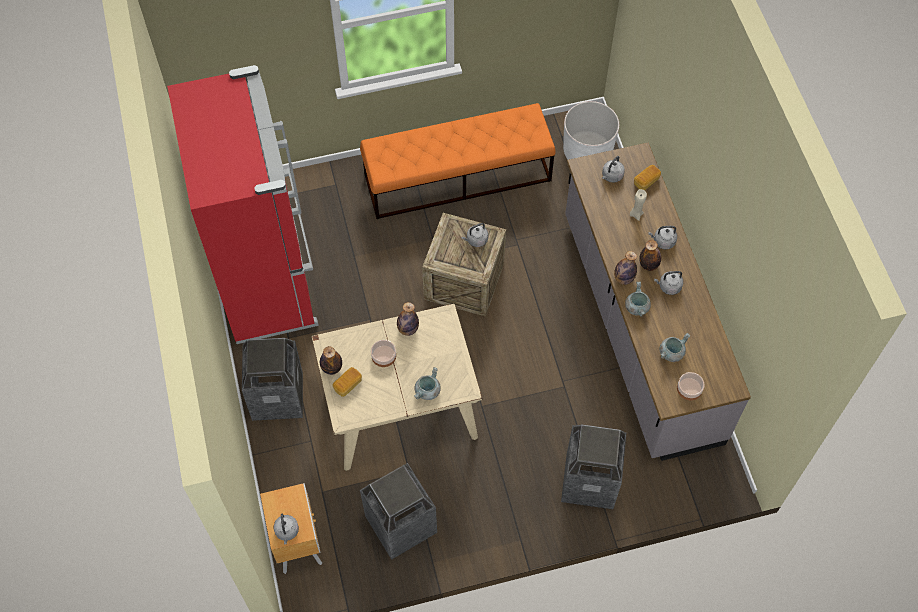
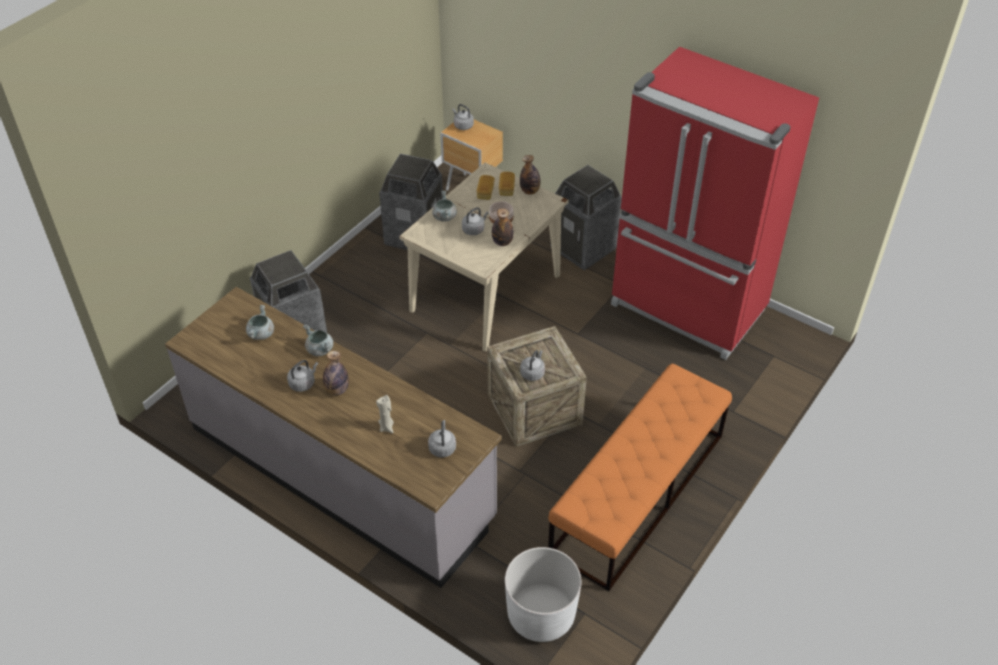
camera: 140 degrees right, 15 degrees down
bottle [614,251,637,285] -> none
bread [634,165,661,190] -> bread moved to [476,175,495,200]
grey kettle [649,226,677,250] -> grey kettle moved to [462,207,488,235]
bowl [677,372,704,400] -> none

